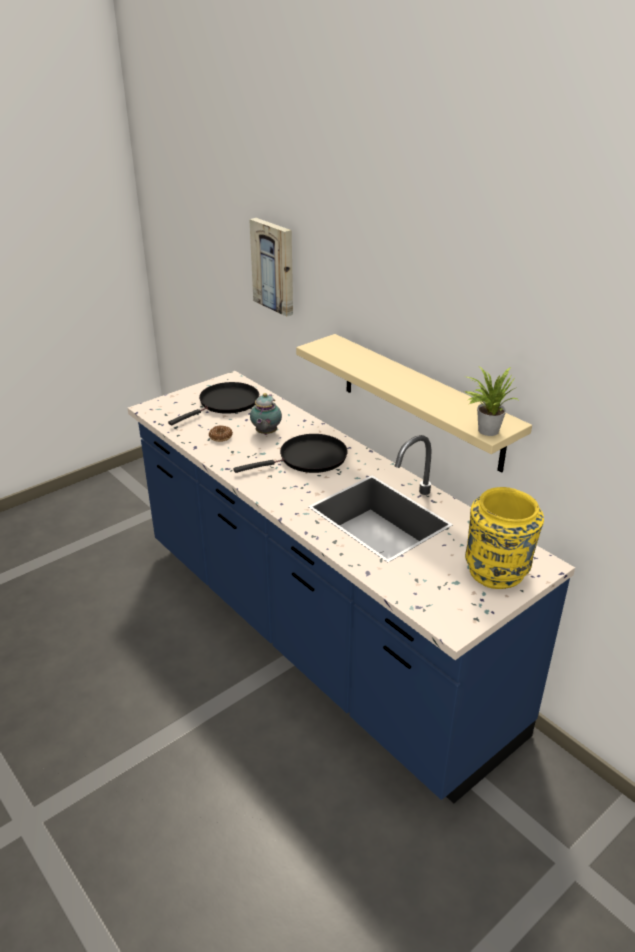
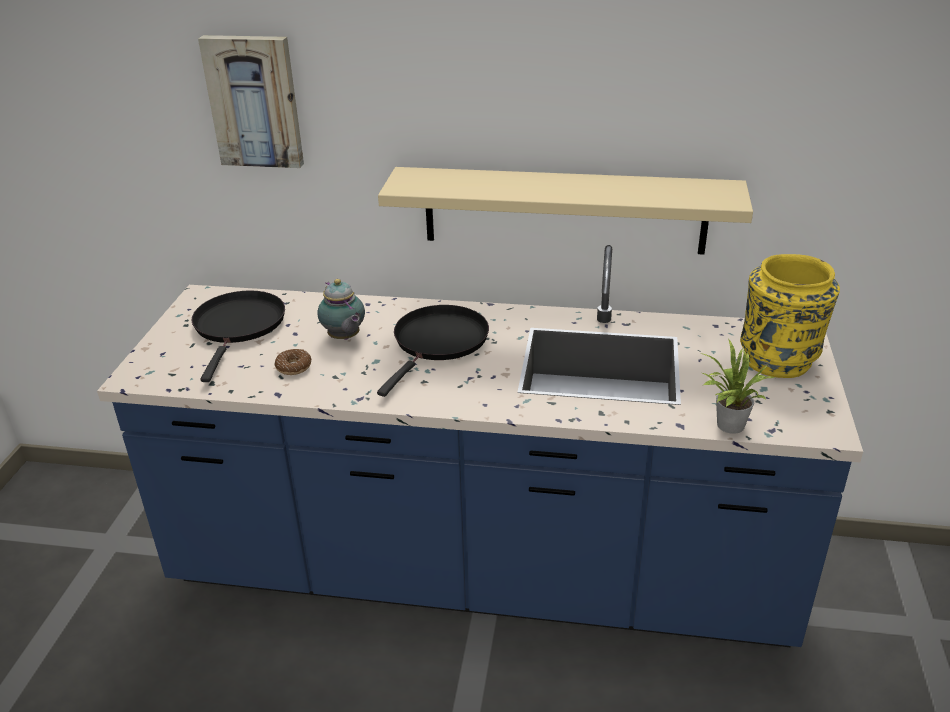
camera: 40 degrees left, 0 degrees up
potted plant [464,367,520,436] -> potted plant moved to [701,339,775,434]

